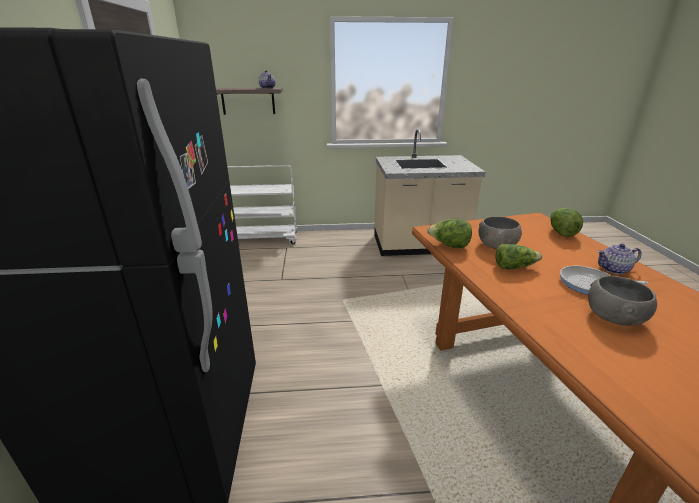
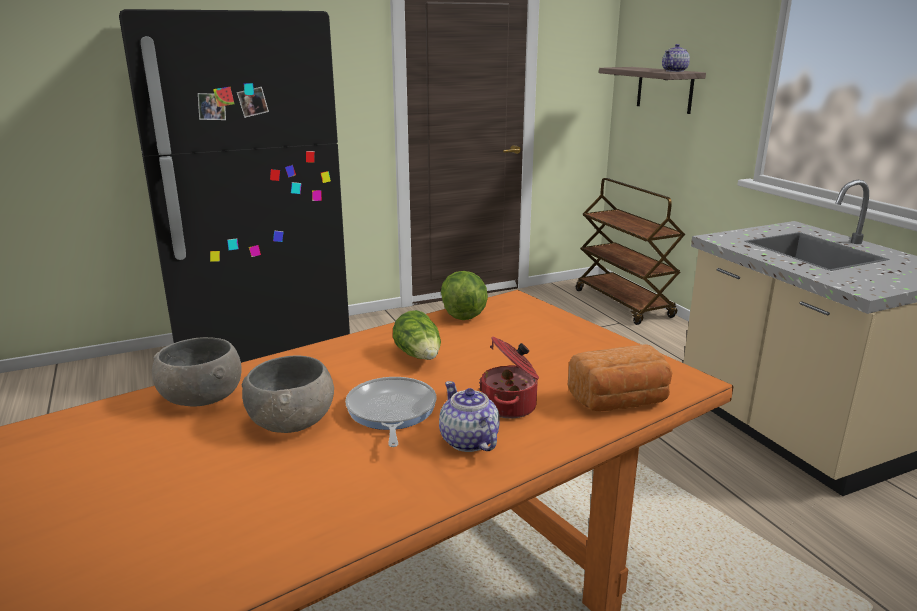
camera: 70 degrees right, 5 degrees down
white cart [227,165,297,244] -> brown cart [576,178,685,325]
grey bowl [478,217,522,249] -> grey bowl moved to [152,337,242,406]
lettuce [550,208,583,237] -> bread [568,344,672,411]
none -> cooking pot [479,337,539,419]

